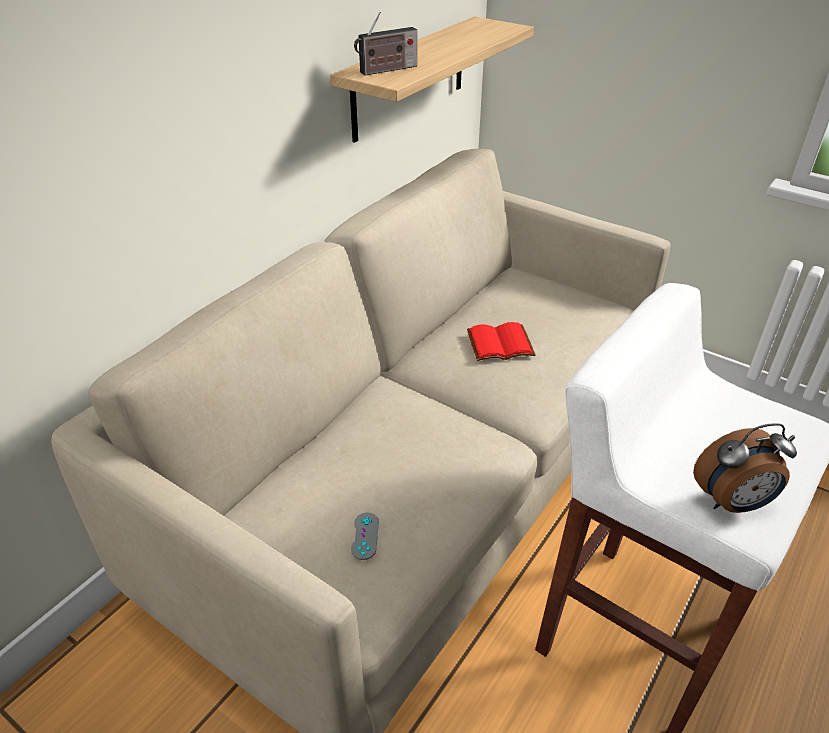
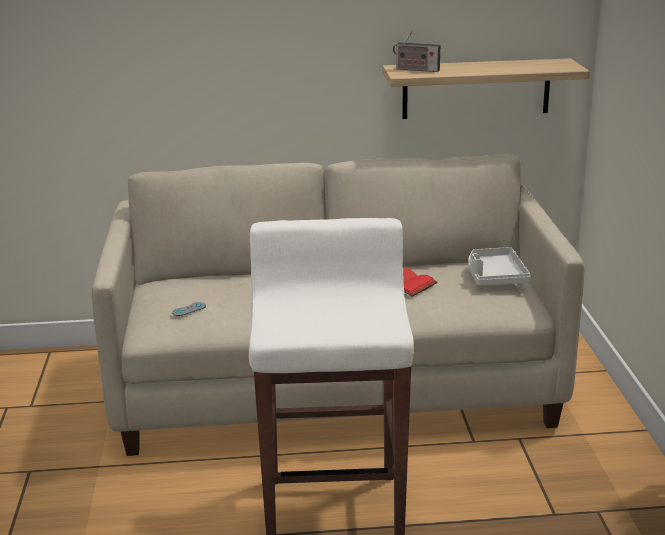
camera: 50 degrees right, 15 degrees down
alarm clock [693,423,797,513] -> none
none -> grey tray [468,247,531,286]

